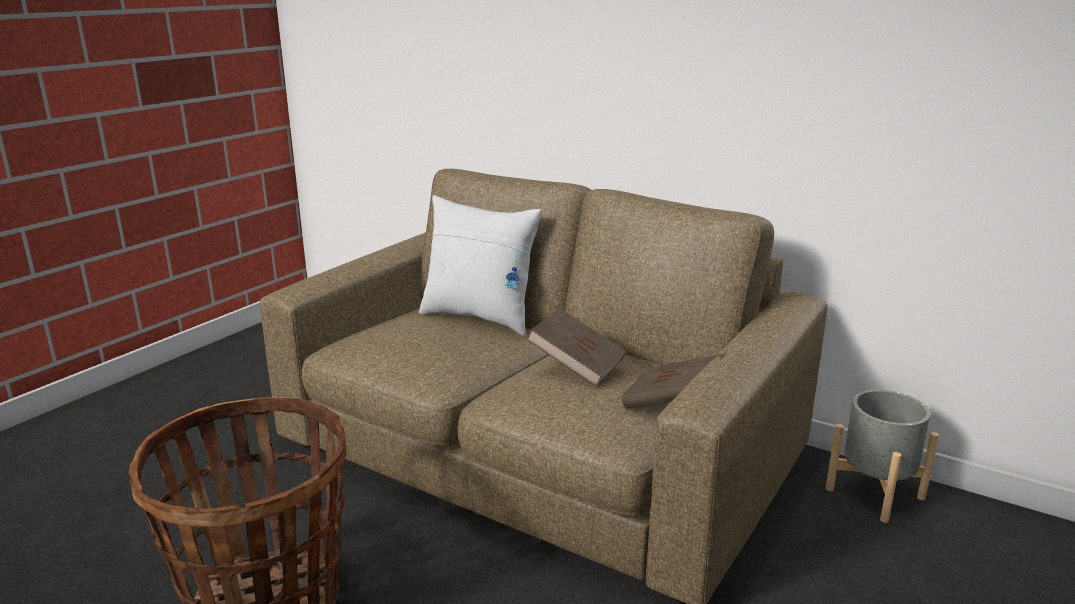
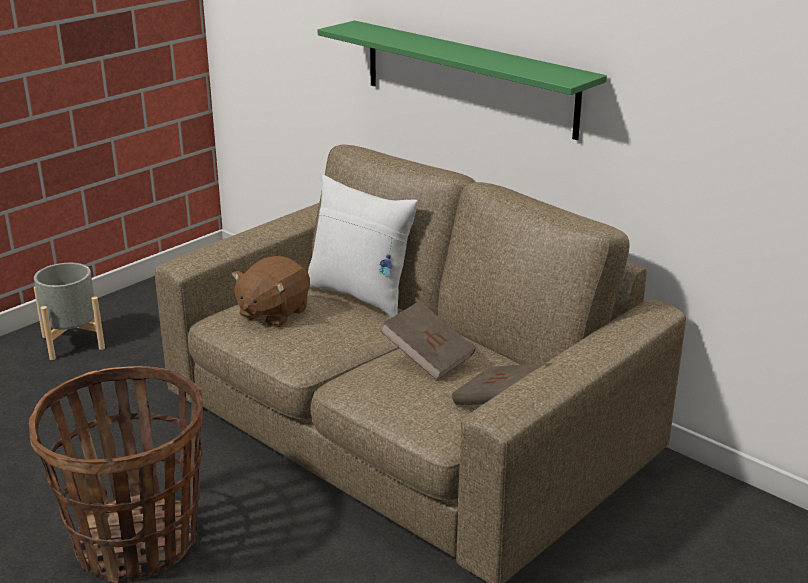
camera: 10 degrees right, 5 degrees up
grey planter [826,390,939,523] -> grey planter moved to [34,263,105,360]
none -> brown plush toy [232,256,310,328]
none -> green shelf [318,21,607,140]

